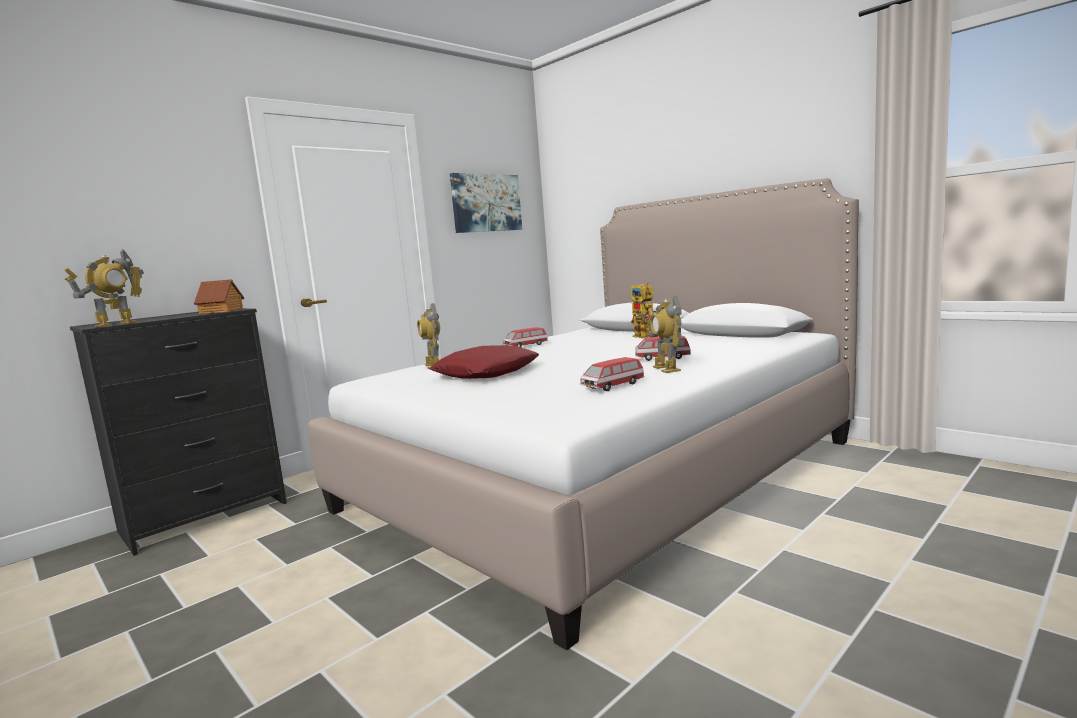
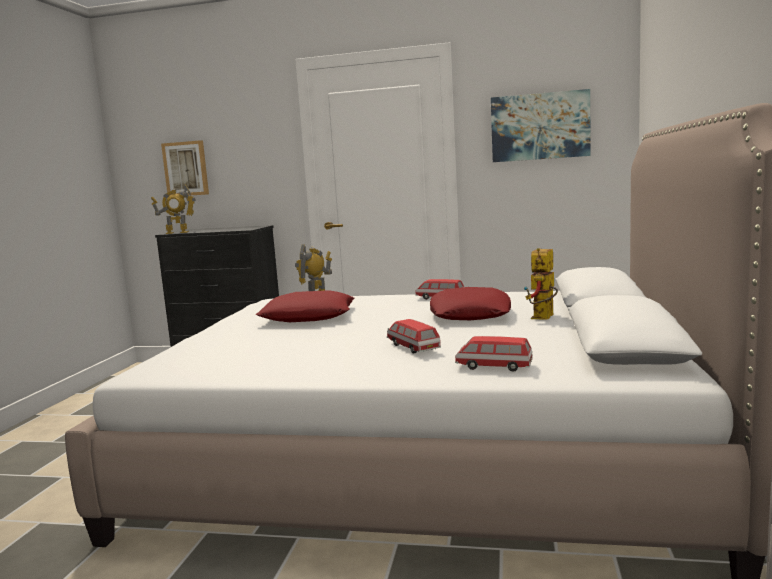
camera: 55 degrees right, 0 degrees up
toy house [194,279,244,314] -> none
toy car [580,357,644,391] -> toy car moved to [455,336,533,372]
toy robot [648,295,682,373] -> none
none -> picture [161,140,209,196]
none -> red pillow [430,287,511,320]

